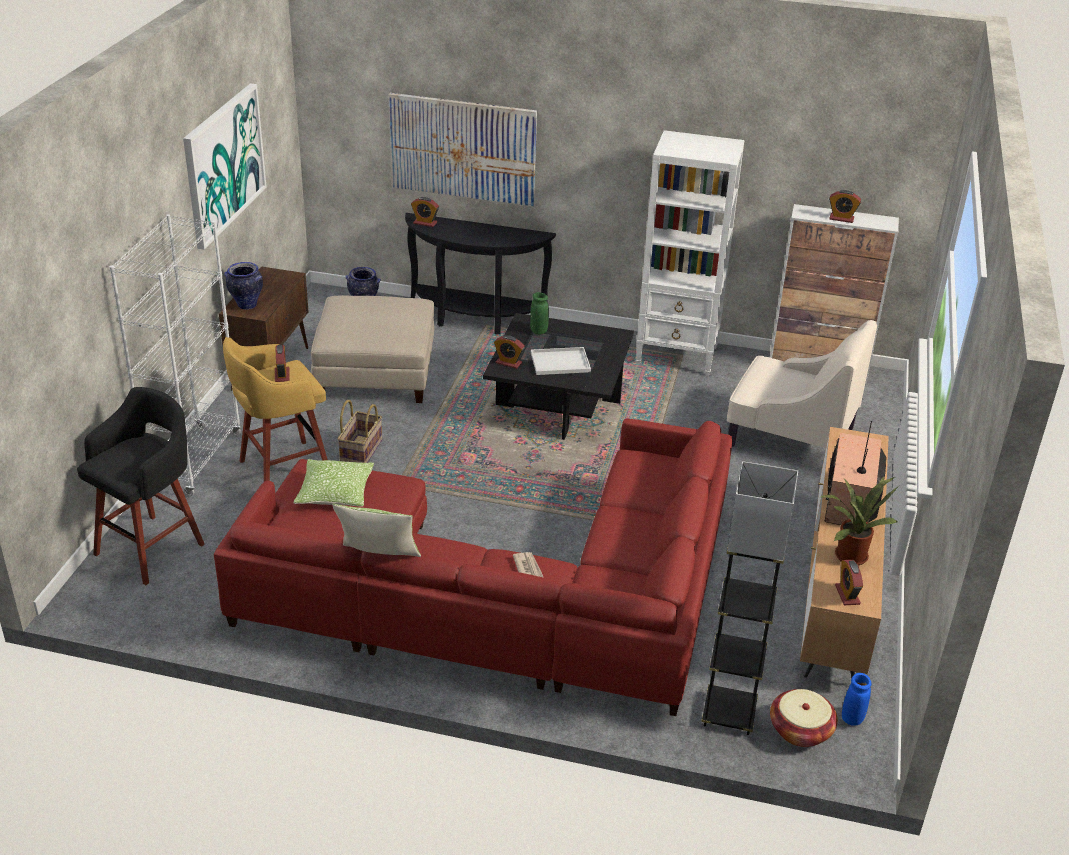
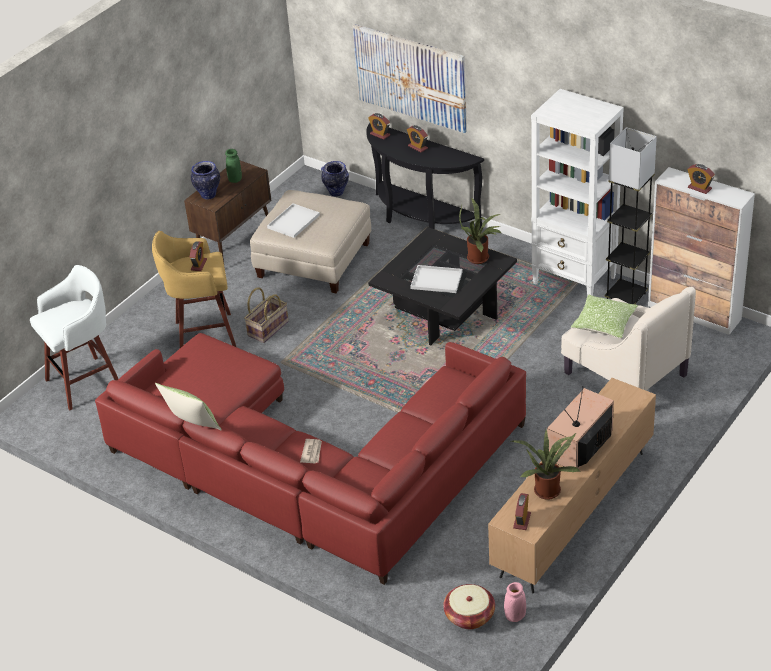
camera: 25 degrees right, 5 degrees up
black stool [77,387,205,585] -> white stool [30,265,118,410]
white bookcase [109,214,242,496] -> none
picture [183,83,267,250] -> none
pillow [294,459,374,507] -> pillow moved to [571,294,638,338]
alarm clock [494,335,525,369] -> alarm clock moved to [407,125,428,152]
green vase [530,292,549,334] -> green vase moved to [225,149,242,183]
grey floor lamp [702,461,798,735] -> grey floor lamp moved to [605,127,657,304]
blue vase [842,673,871,726] -> pink vase [504,582,526,622]
none -> white tray [267,203,320,238]
none -> potted plant [459,197,502,264]

